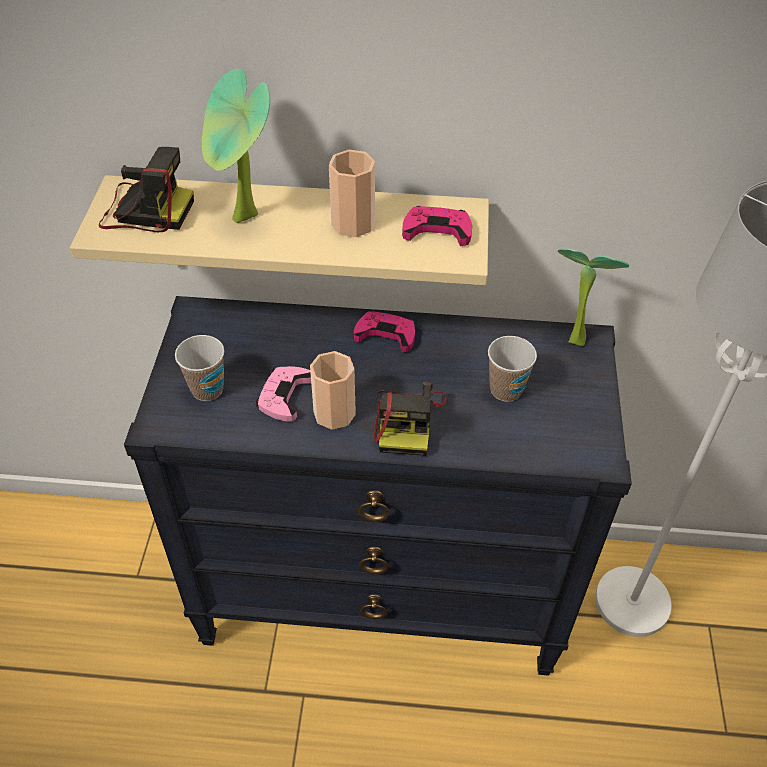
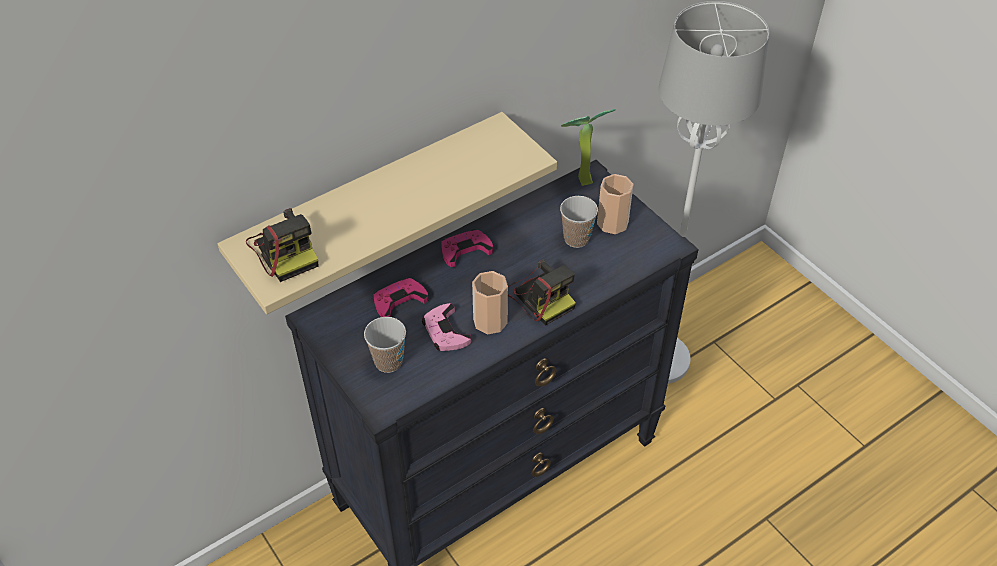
camera: 40 degrees left, 0 degrees up
camera [99,147,194,232] -> camera turned 90 degrees clockwise [246,208,319,282]
potted plant [202,69,270,223] -> none
cup [329,150,375,237] -> cup moved to [597,174,634,234]
pink game controller [402,206,472,246] -> pink game controller moved to [373,278,429,317]

